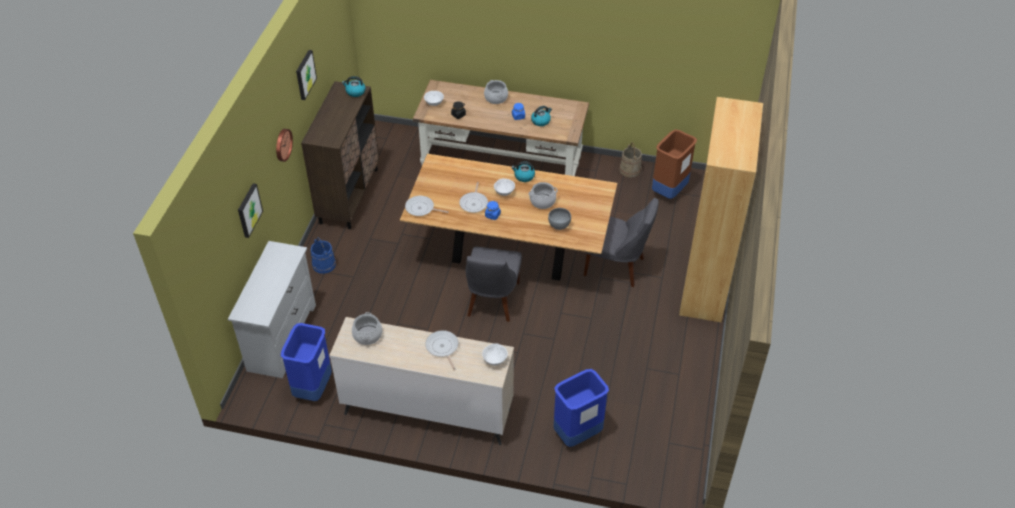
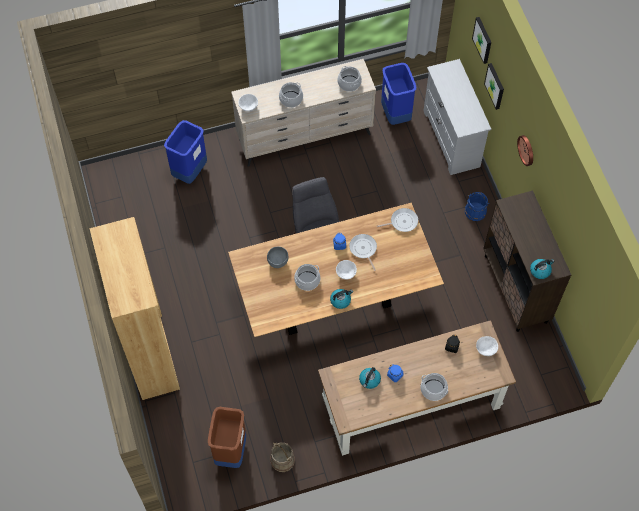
camera: 150 degrees right, 15 degrees up
picture [296,50,317,100] -> picture moved to [472,17,491,64]
frying pan [425,330,458,370] -> cooking pot [279,82,303,108]
grey chair [584,198,659,287] -> none

